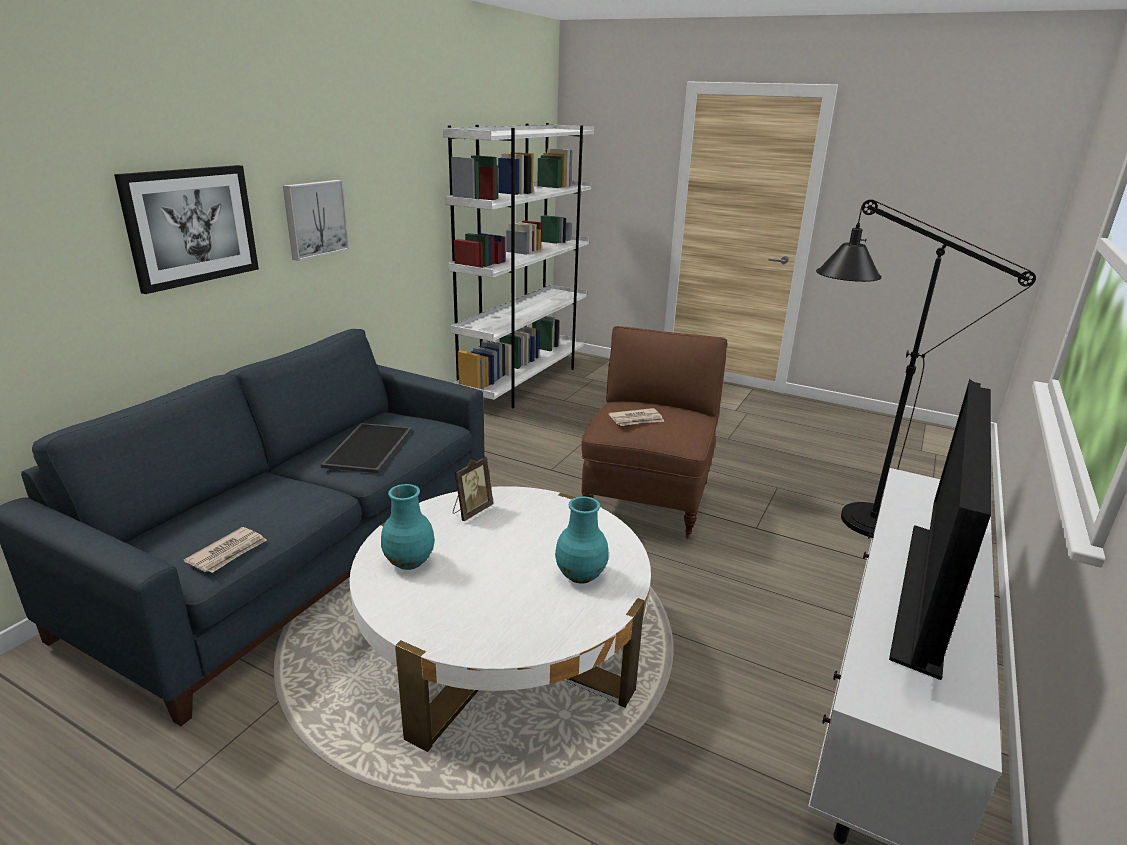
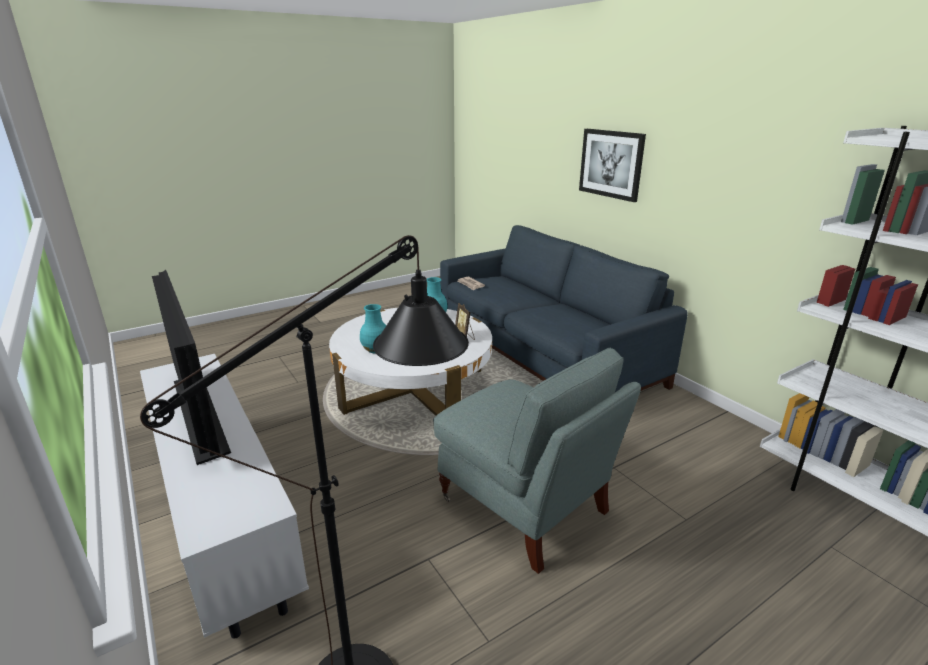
camera: 120 degrees right, 0 degrees up
picture [283,180,349,261] -> none
tray [321,423,412,473] -> none
brown armchair [581,326,727,539] -> grey armchair [433,348,641,574]
newspaper [609,408,665,426] -> none

